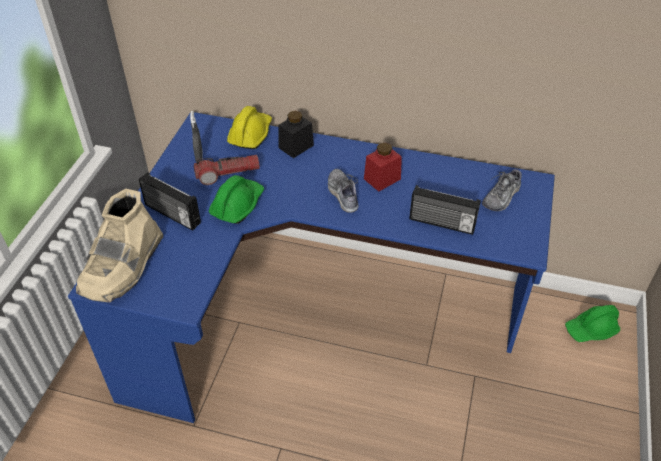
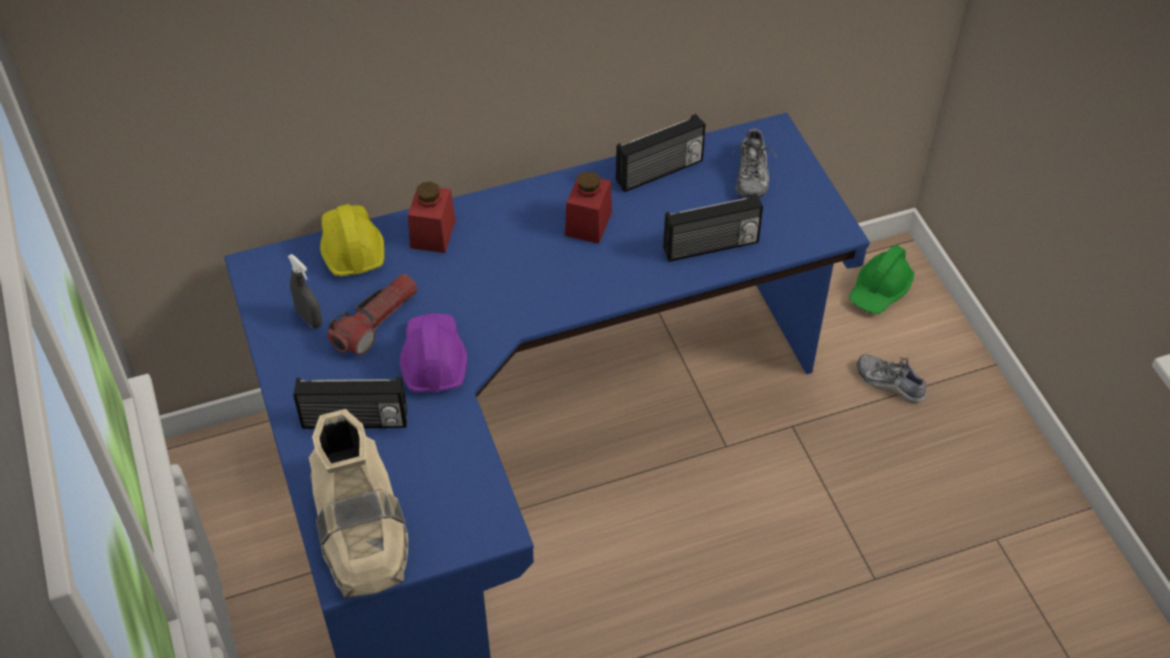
camera: 35 degrees left, 5 degrees up
green hard hat [209,175,264,224] -> purple hard hat [400,313,467,392]
black jar [278,111,314,158] -> red jar [408,181,456,253]
shoe [328,169,358,213] -> shoe moved to [857,354,926,403]
none -> radio [616,114,706,192]

